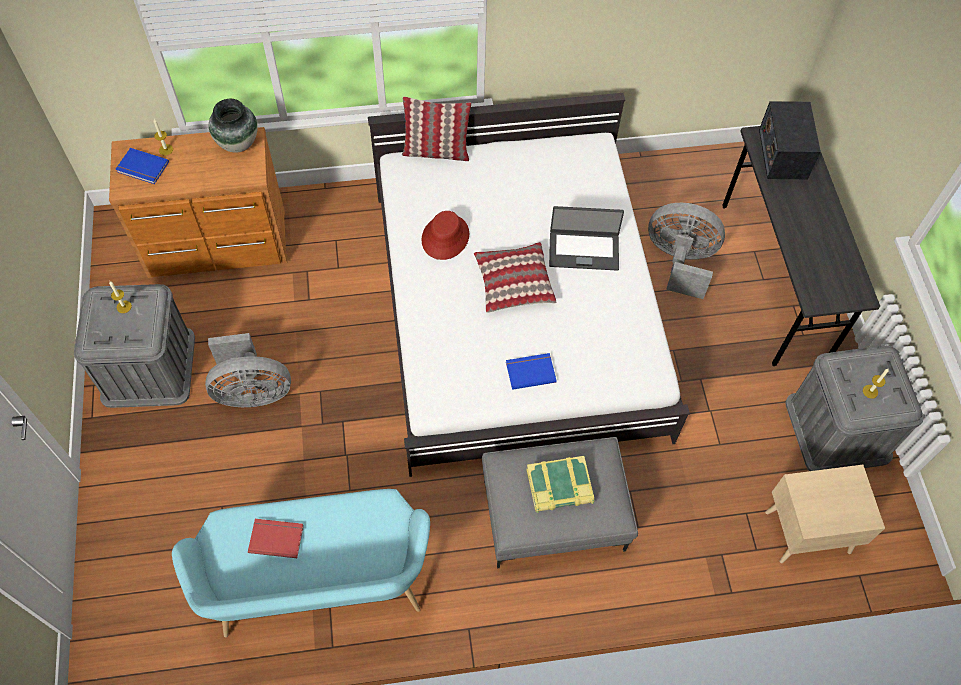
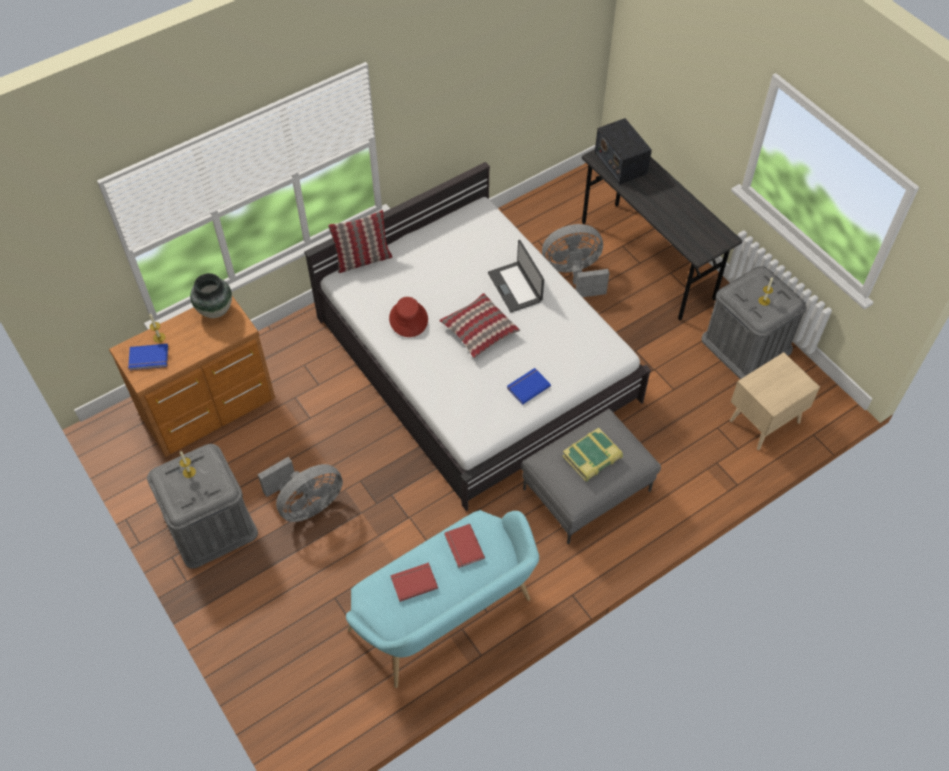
camera: 25 degrees left, 5 degrees down
laptop [549,206,624,271] -> laptop turned 90 degrees clockwise [488,240,544,313]
none -> red book [444,524,485,568]

